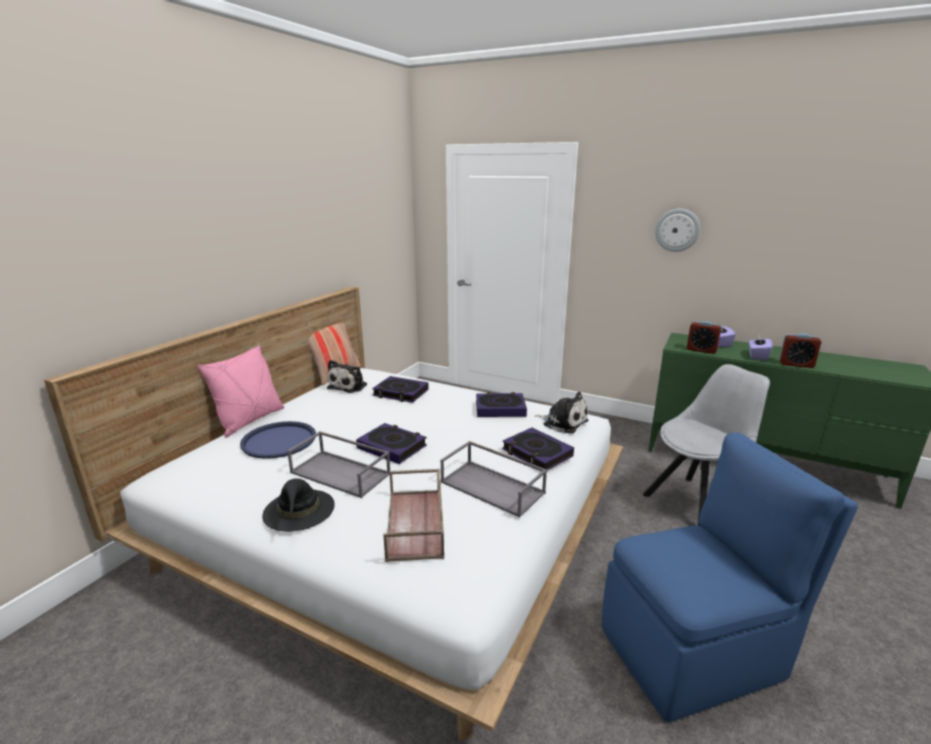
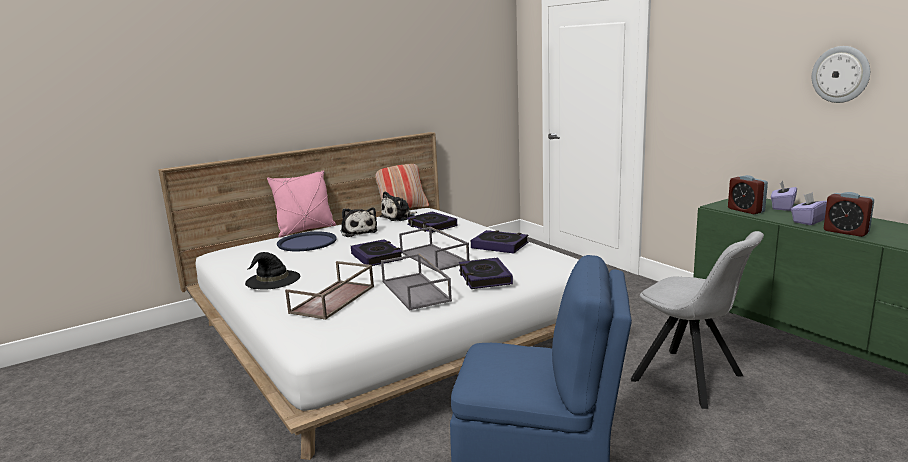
camera: 30 degrees right, 5 degrees down
grey tray [287,431,390,498] -> grey tray moved to [399,227,469,272]
plush toy [535,392,588,434] -> plush toy moved to [341,207,378,237]
grey chair [643,364,770,526] -> grey chair turned 45 degrees clockwise [631,231,764,409]
wall clock [655,209,700,252] -> wall clock moved to [812,46,870,103]

